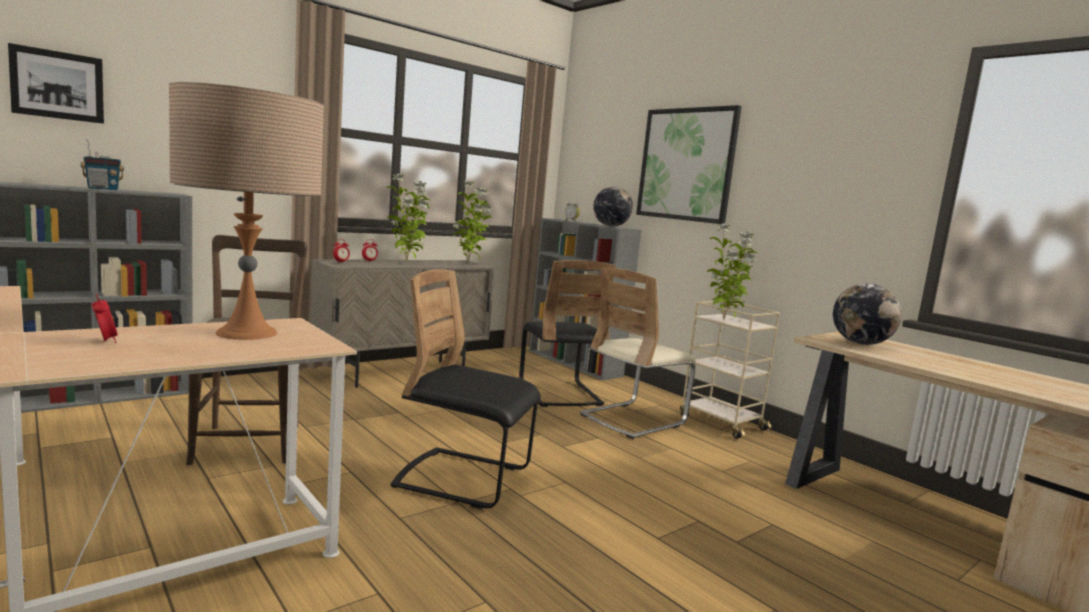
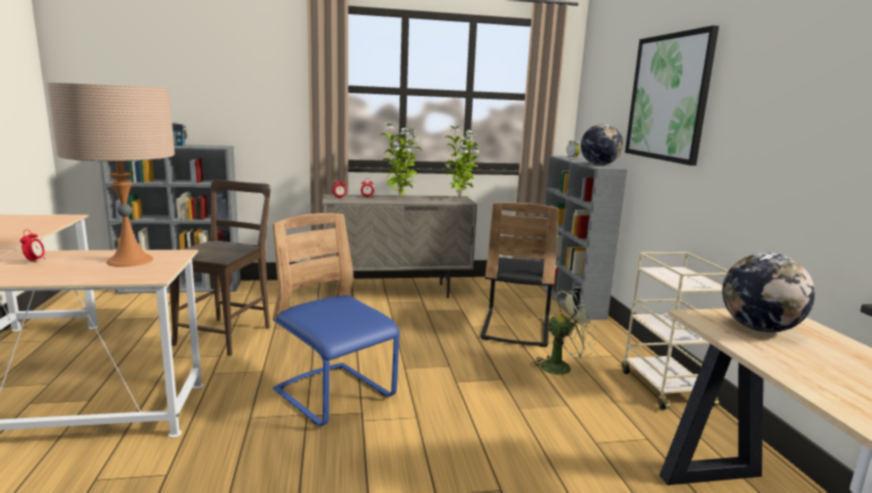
camera: 30 degrees right, 5 degrees up
picture [8,43,104,124] -> none
black chair [391,269,541,509] -> blue chair [273,213,400,426]
beige chair [580,268,696,439] -> green fan [530,290,596,380]
potted plant [707,224,757,319] -> none

